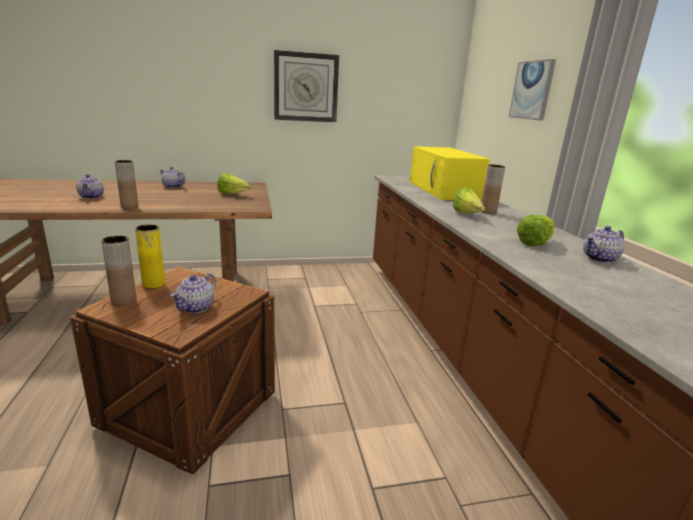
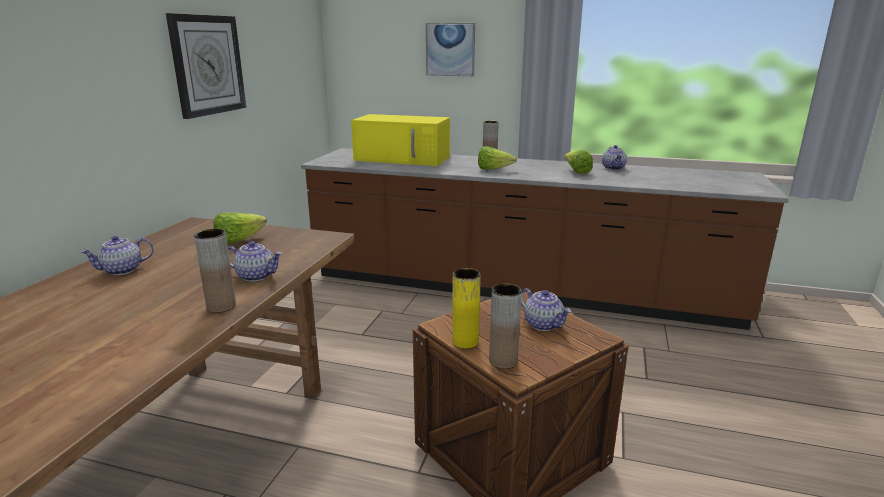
camera: 60 degrees left, 0 degrees up
teapot [76,174,104,199] -> teapot moved to [228,241,282,282]

